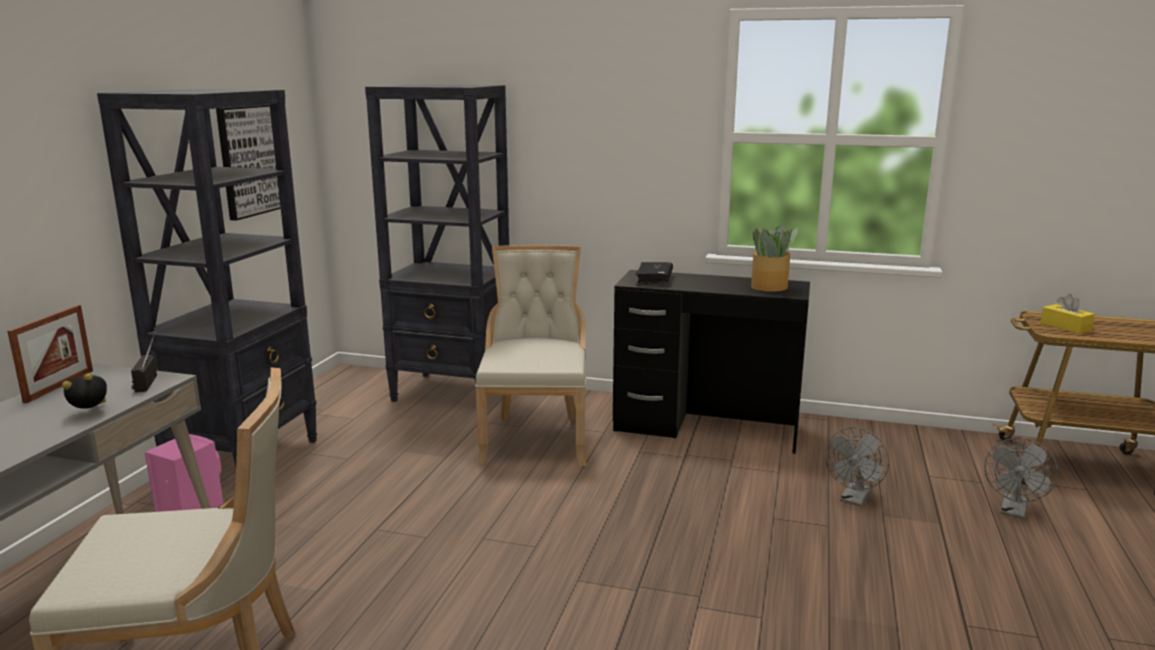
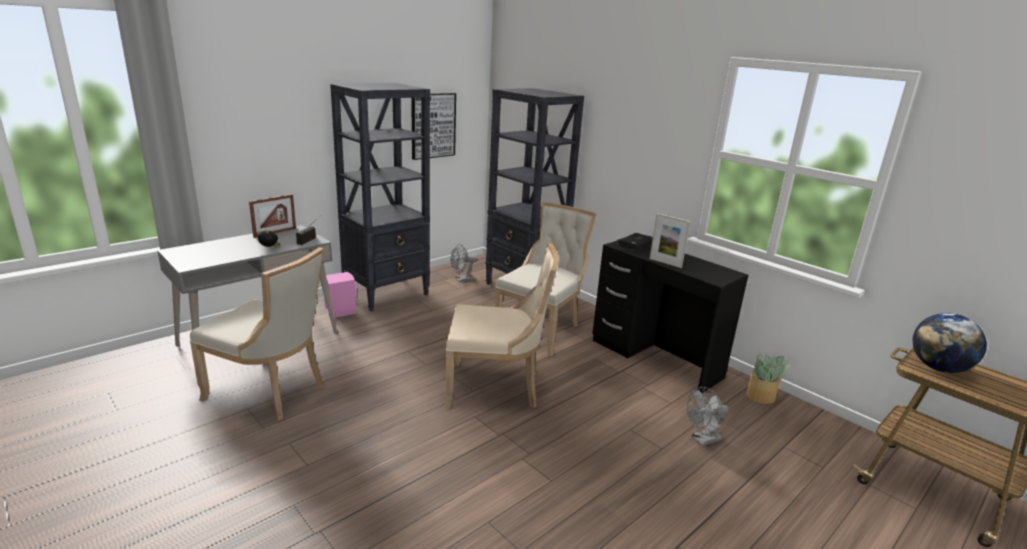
camera: 30 degrees right, 5 degrees up
potted plant [751,225,798,292] -> potted plant moved to [747,353,791,404]
grey fan [985,438,1058,519] -> grey fan moved to [451,244,477,282]
yellow tissue box [1041,294,1095,334] -> globe [912,313,987,373]
none -> beige chair [445,243,559,408]
none -> picture frame [650,213,690,268]

